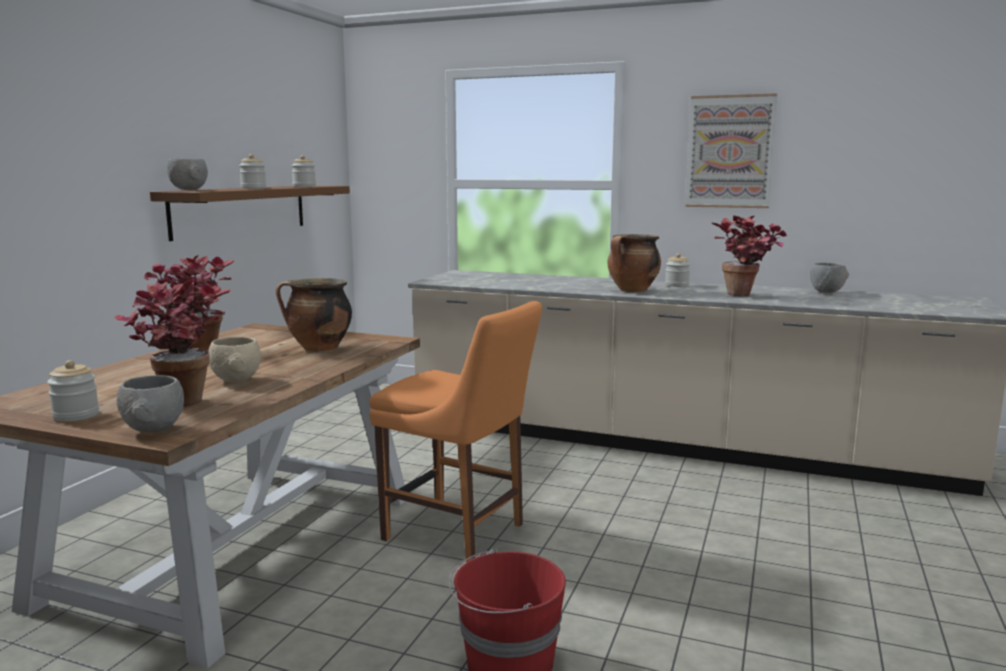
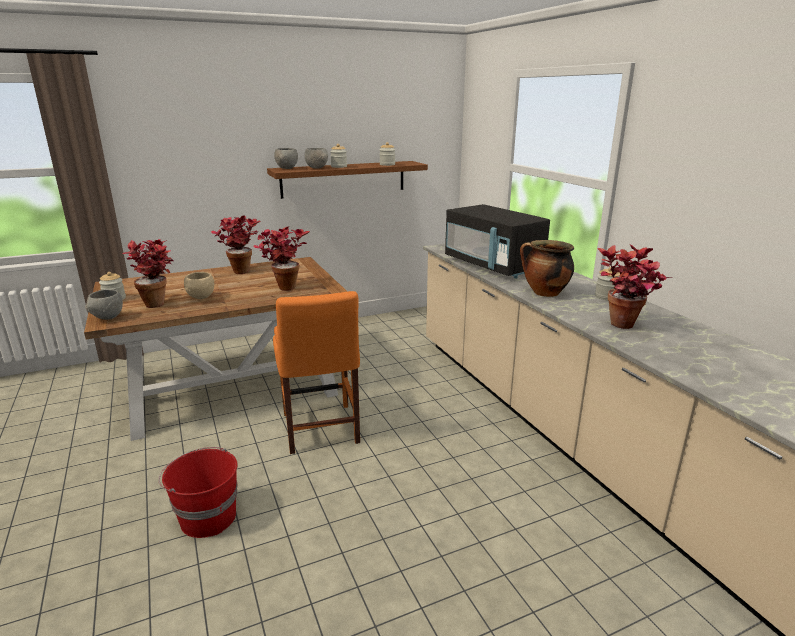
camera: 45 degrees right, 10 degrees up
cooking pot [276,278,352,352] -> potted plant [253,226,310,291]
picture [685,93,777,208] -> none
grey bowl [810,263,849,293] -> grey bowl moved to [305,148,328,169]
none -> black microwave [445,204,550,278]

